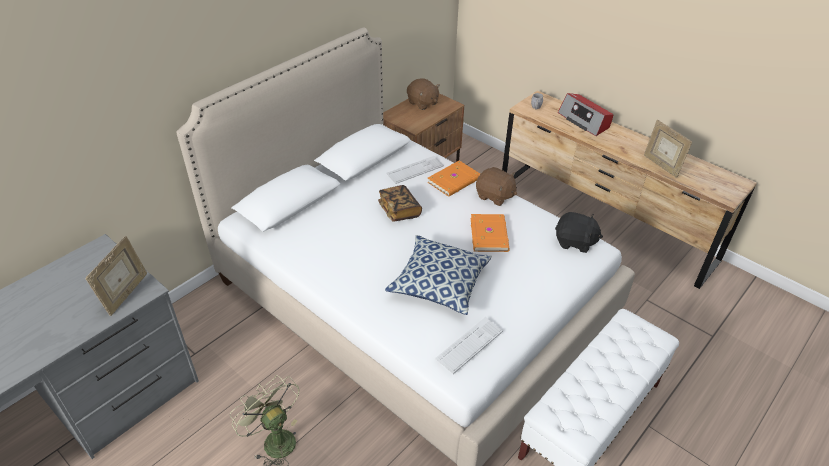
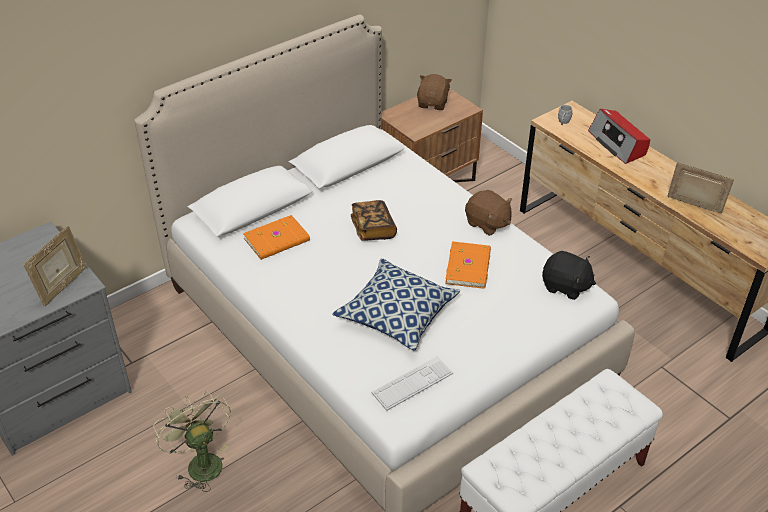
camera: 10 degrees right, 0 degrees up
keyboard [386,156,444,184] -> none
brown plush toy [407,78,440,110] -> brown plush toy turned 135 degrees counterclockwise [417,74,452,110]
orange book [428,160,480,197] -> orange book moved to [243,215,310,260]
picture frame [644,120,692,178] -> picture frame turned 135 degrees clockwise [667,162,734,214]

